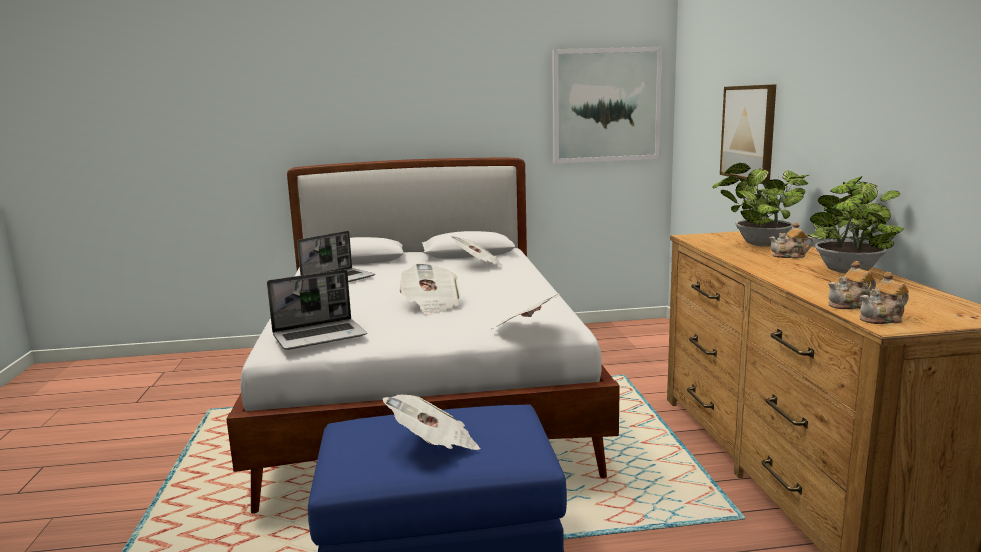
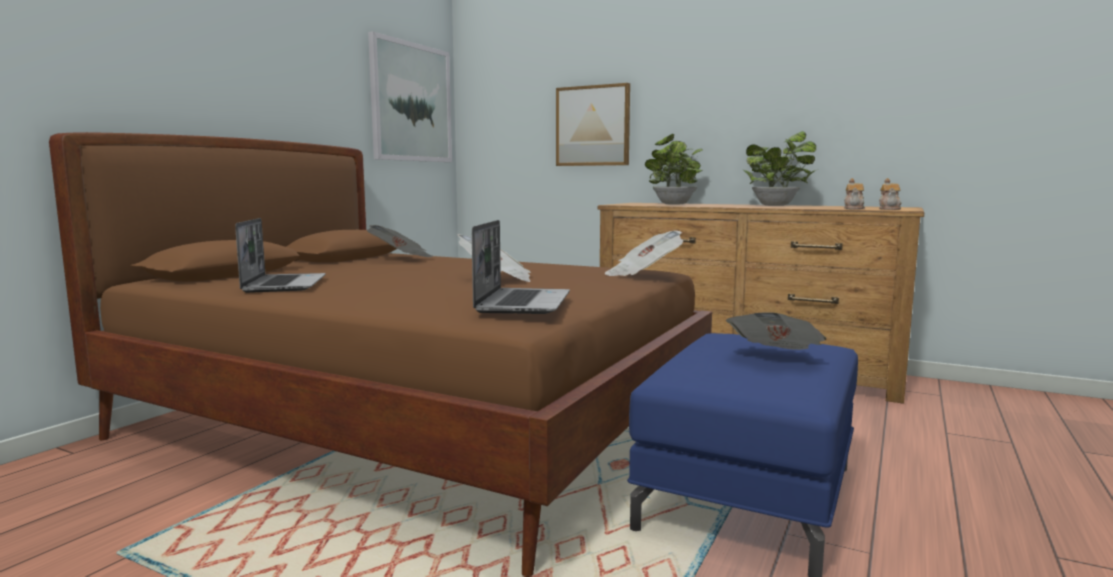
camera: 55 degrees left, 5 degrees down
white bed [226,158,620,514] -> brown bed [49,132,712,577]
teapot [769,222,814,258] -> none

